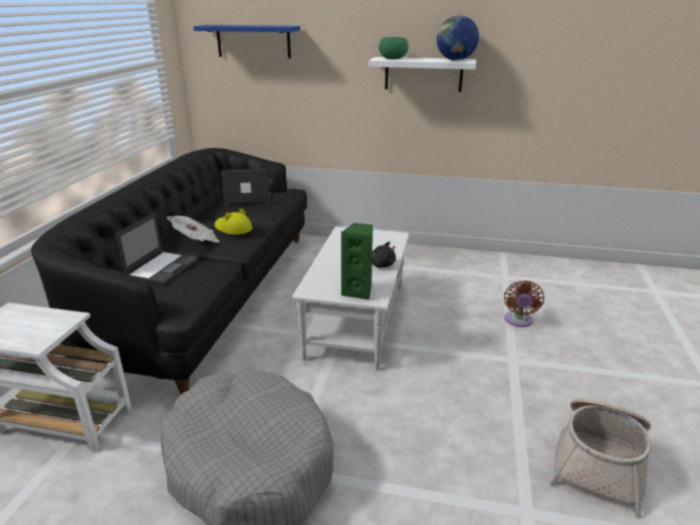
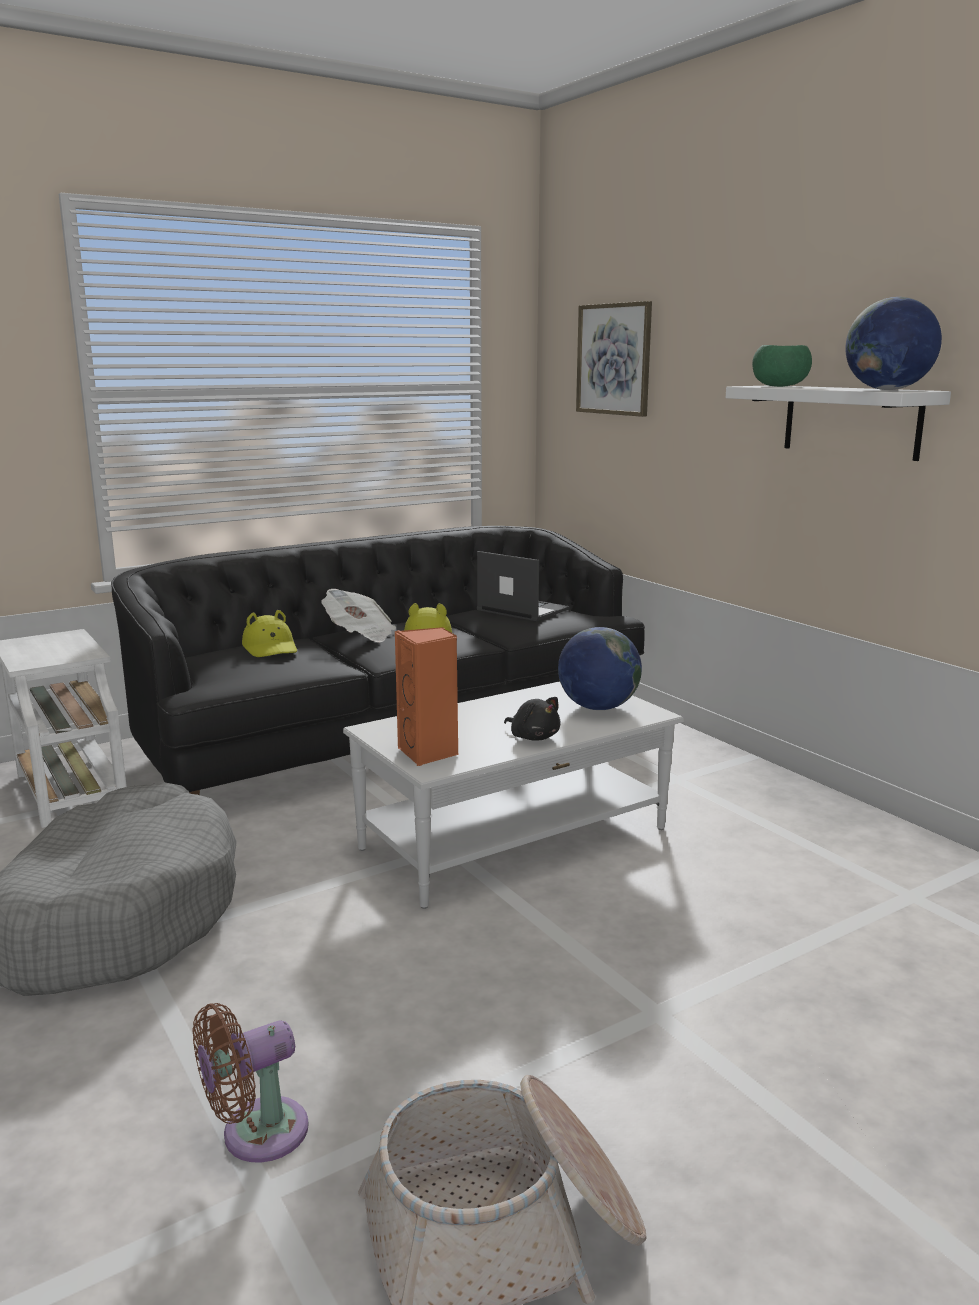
camera: 45 degrees right, 10 degrees down
laptop [116,212,198,285] -> yellow hat [242,610,297,657]
blue shelf [193,25,300,58] -> picture [576,301,652,417]
green speaker [341,223,373,300] -> orange speaker [395,627,458,766]
brown fan [504,280,544,327] -> brown fan moved to [192,1003,309,1163]
none -> globe [558,627,642,710]

